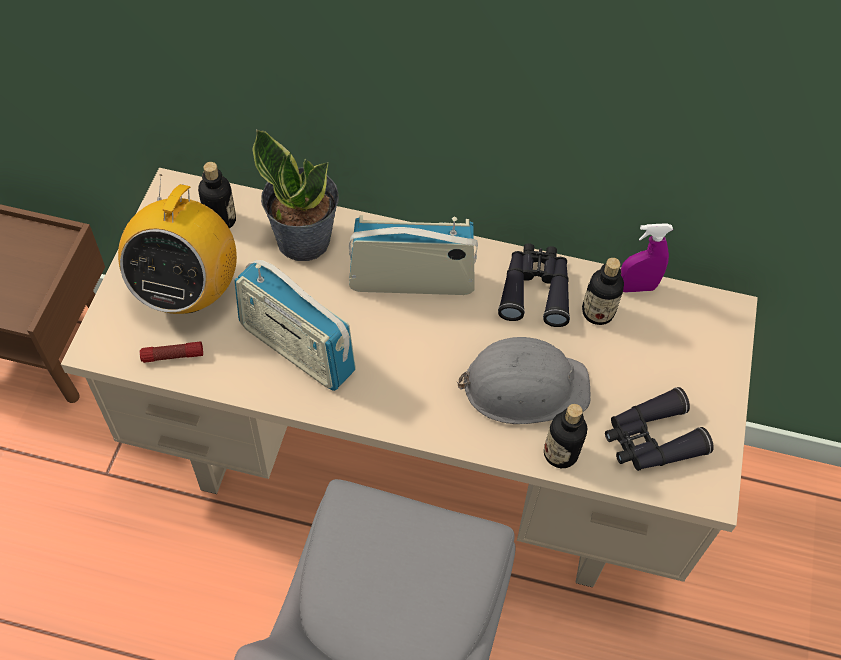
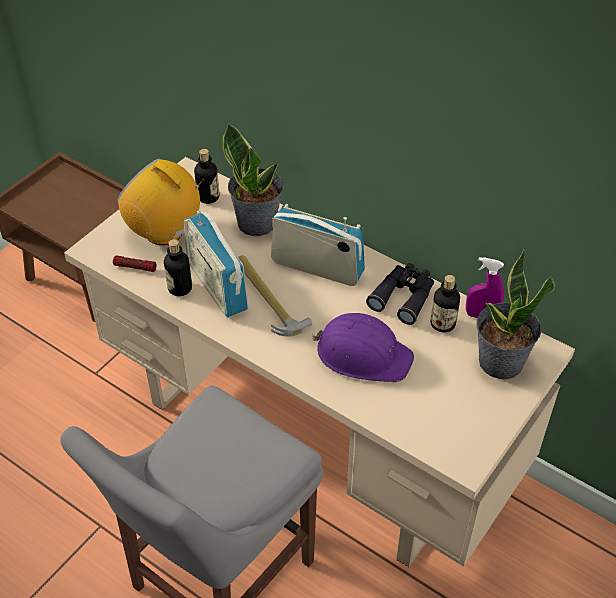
camera: 25 degrees right, 10 degrees down
radio [118,174,237,314] -> radio turned 90 degrees clockwise [117,159,205,245]
grey hard hat [457,337,591,424] -> purple hard hat [312,313,414,382]
bottle [544,404,587,468] -> bottle moved to [164,239,192,296]
black binoculars [605,387,714,471] -> none
none -> hammer [238,256,312,336]
none -> potted plant [476,249,555,379]

